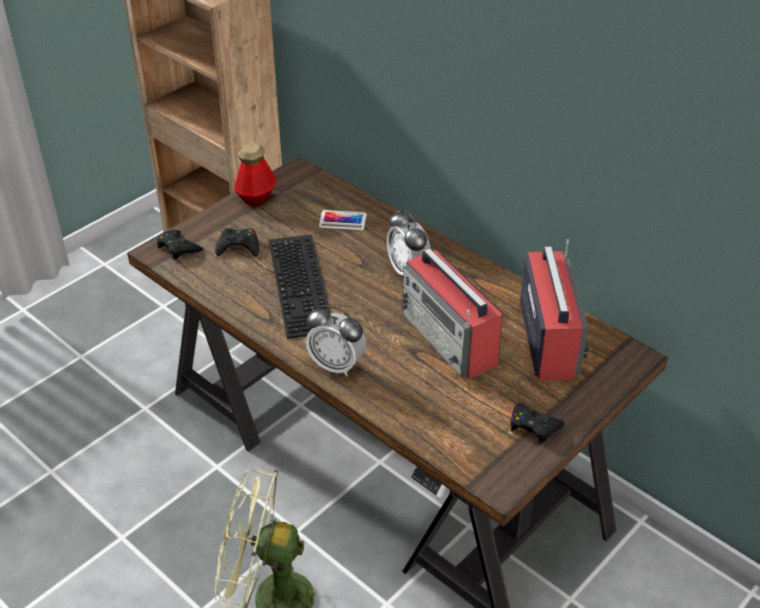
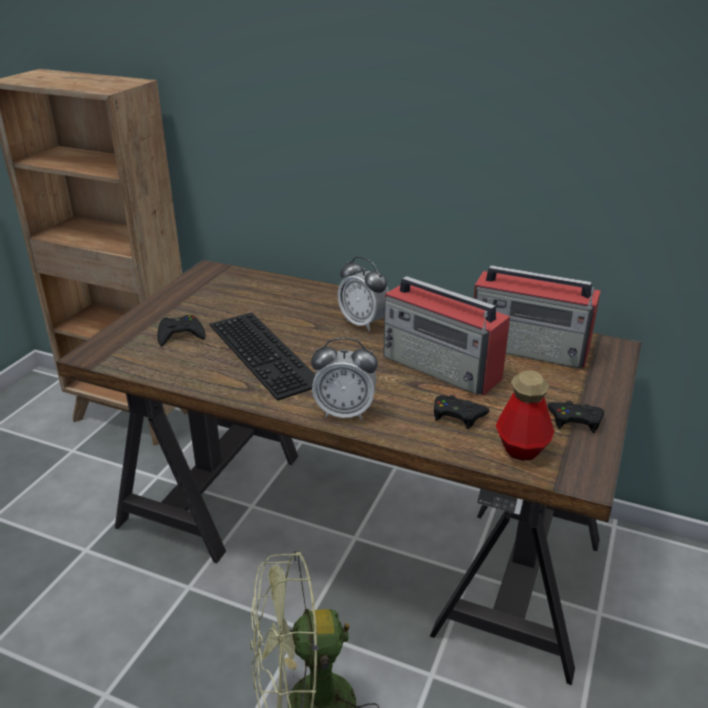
camera: 20 degrees left, 10 degrees down
black game controller [157,230,203,260] -> black game controller moved to [434,395,490,429]
bottle [234,143,276,206] -> bottle moved to [496,371,554,461]
phone [319,210,367,230] -> none
radio [520,239,590,381] -> radio turned 135 degrees clockwise [474,265,601,368]

